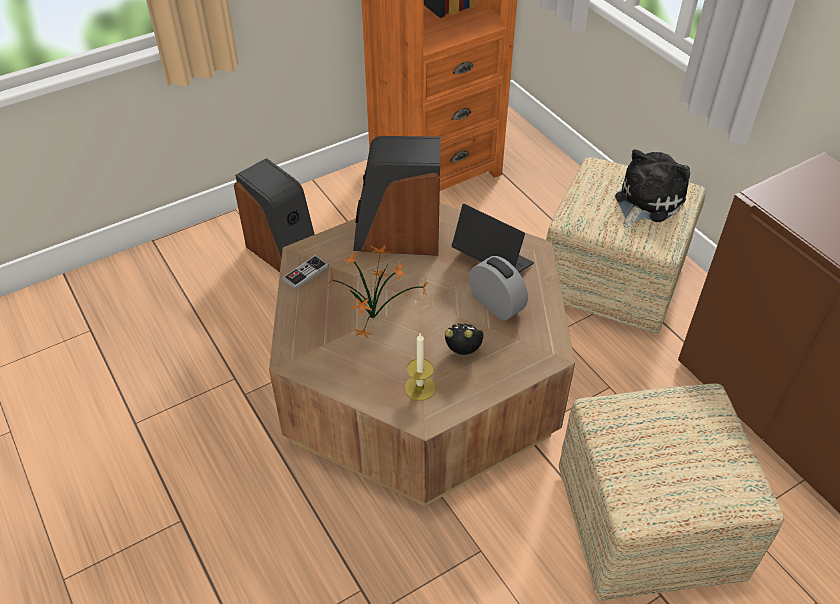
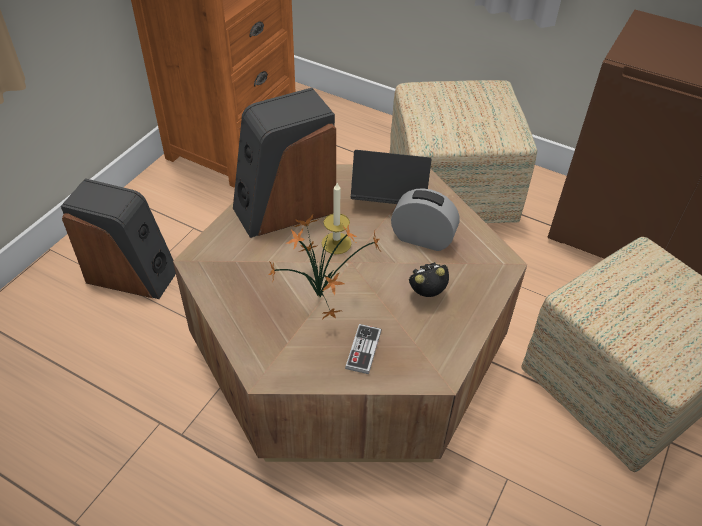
camera: 30 degrees left, 0 degrees up
game controller [283,255,329,289] -> game controller moved to [345,324,381,374]
candle [405,334,436,401] -> candle moved to [322,183,352,254]
plush toy [615,149,690,228] -> none

